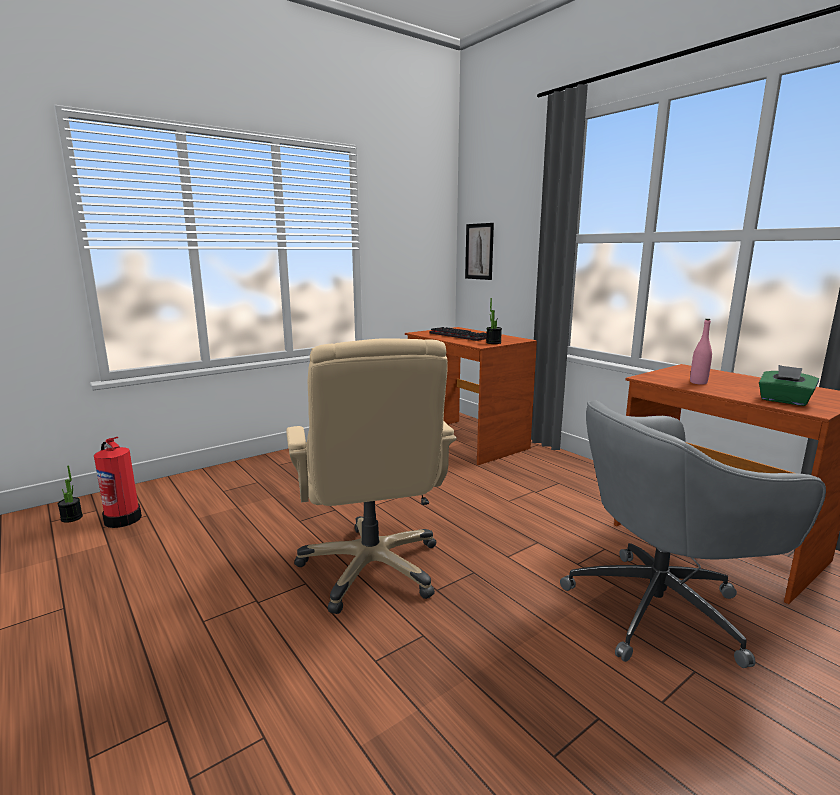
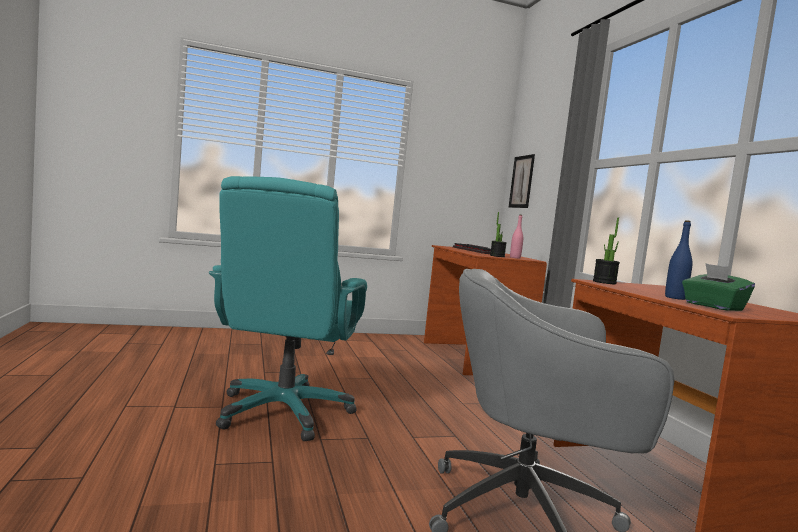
camera: 20 degrees right, 10 degrees down
potted plant [58,466,83,523] -> potted plant moved to [593,217,620,284]
fire extinguisher [94,437,142,528] -> none
beige office chair [286,338,457,614] -> turquoise office chair [209,176,367,441]
pink bottle [690,319,712,385] -> pink bottle moved to [510,214,523,258]
none -> blue bottle [665,220,692,300]

